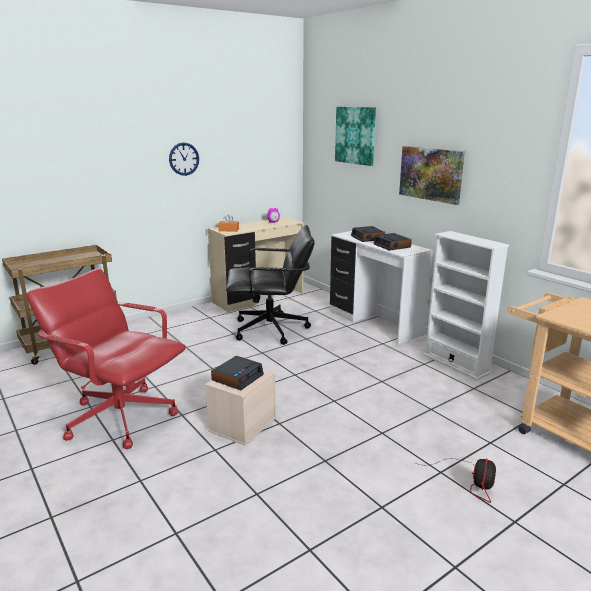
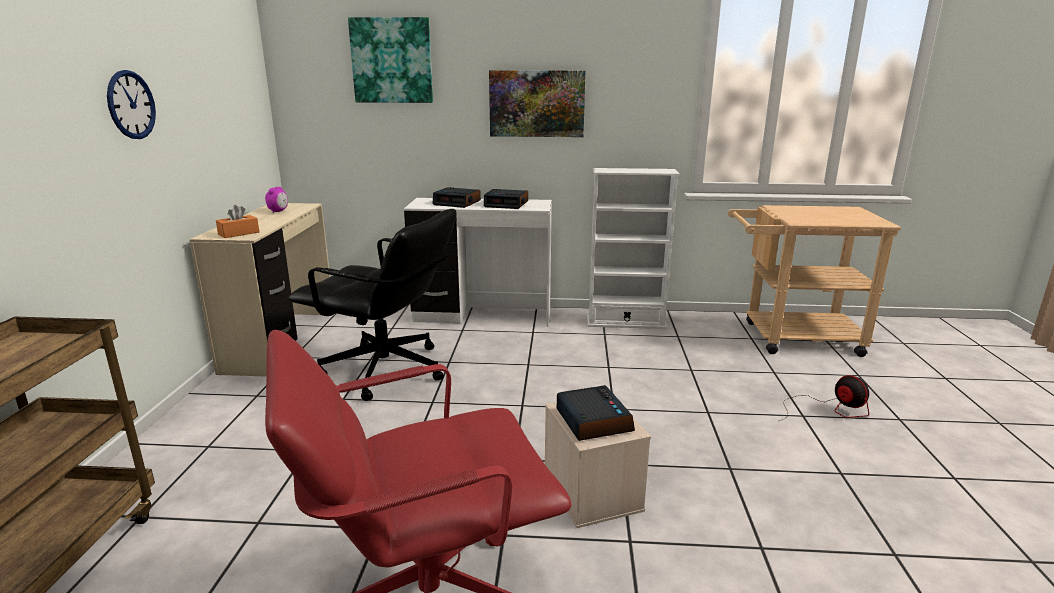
camera: 50 degrees left, 0 degrees up
black office chair [226,225,315,345] -> black office chair turned 75 degrees clockwise [289,209,457,401]

